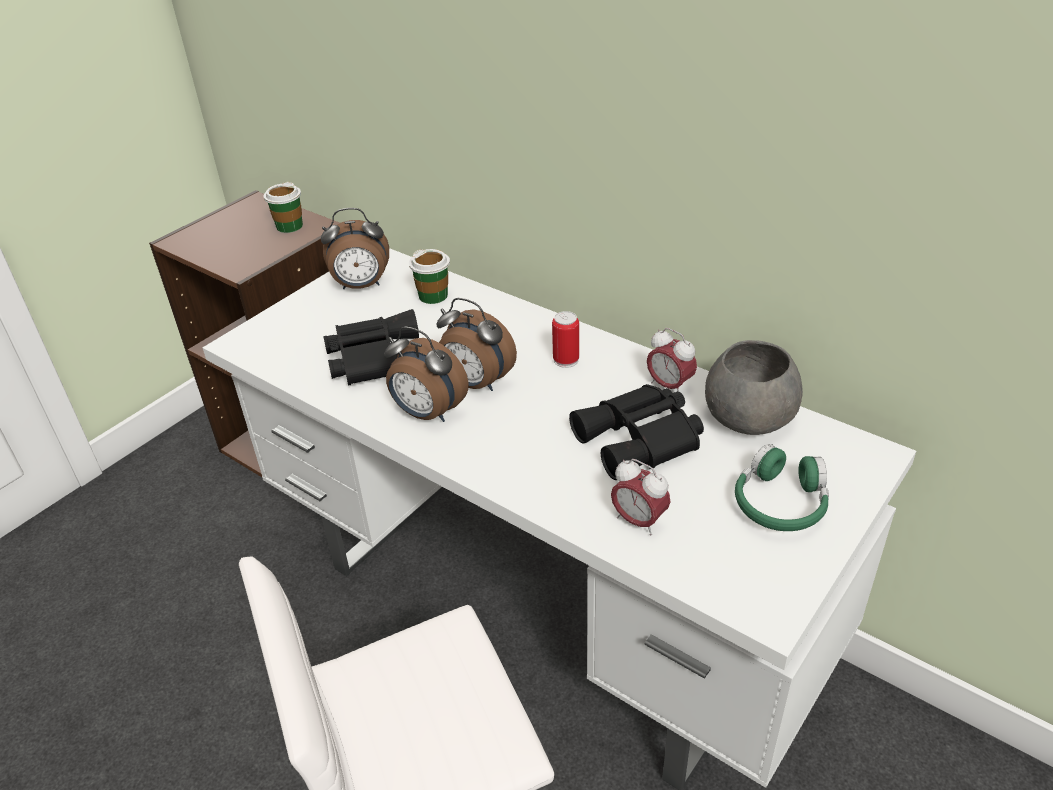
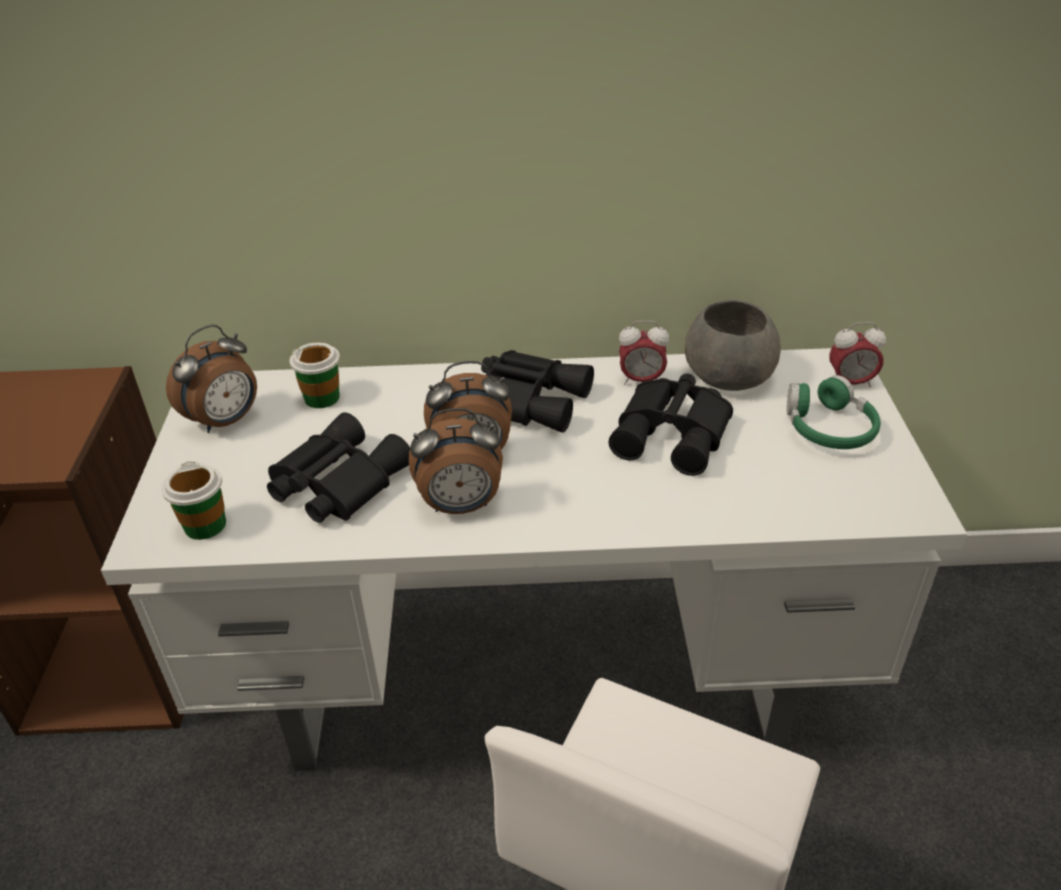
camera: 40 degrees left, 0 degrees up
cup [264,182,303,233] -> cup moved to [161,461,226,540]
can [552,311,579,368] -> black binoculars [481,350,594,432]
alarm clock [611,459,670,535] -> alarm clock moved to [829,322,886,387]

